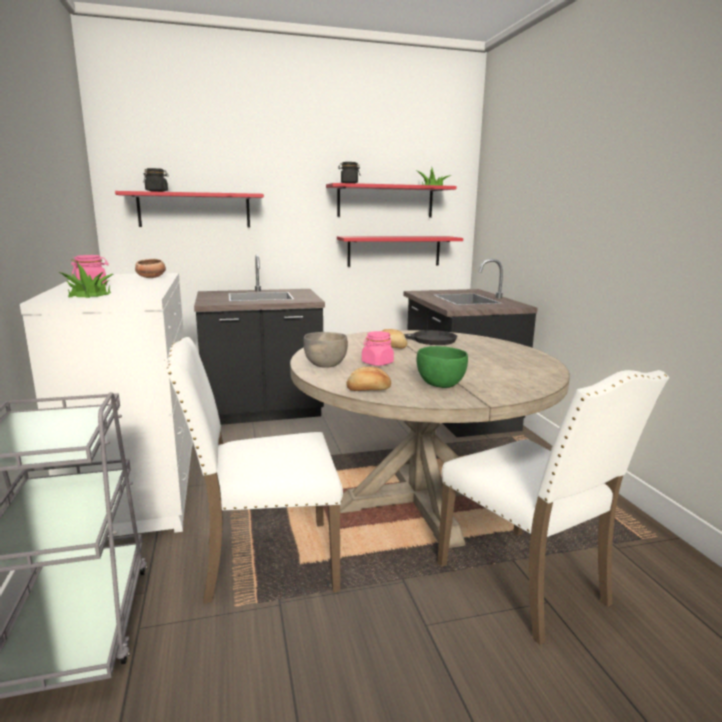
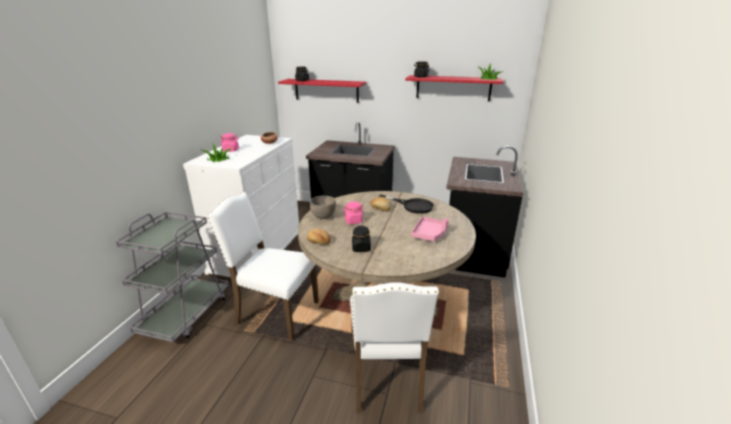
camera: 30 degrees right, 10 degrees up
red shelf [337,236,463,267] -> none
green bowl [417,346,468,388] -> black jar [352,226,371,252]
none -> pink tray [411,216,449,241]

